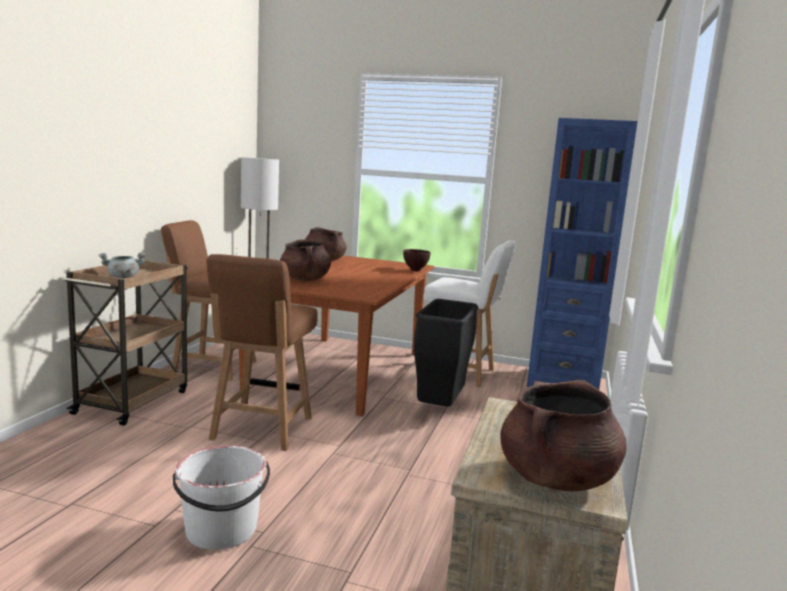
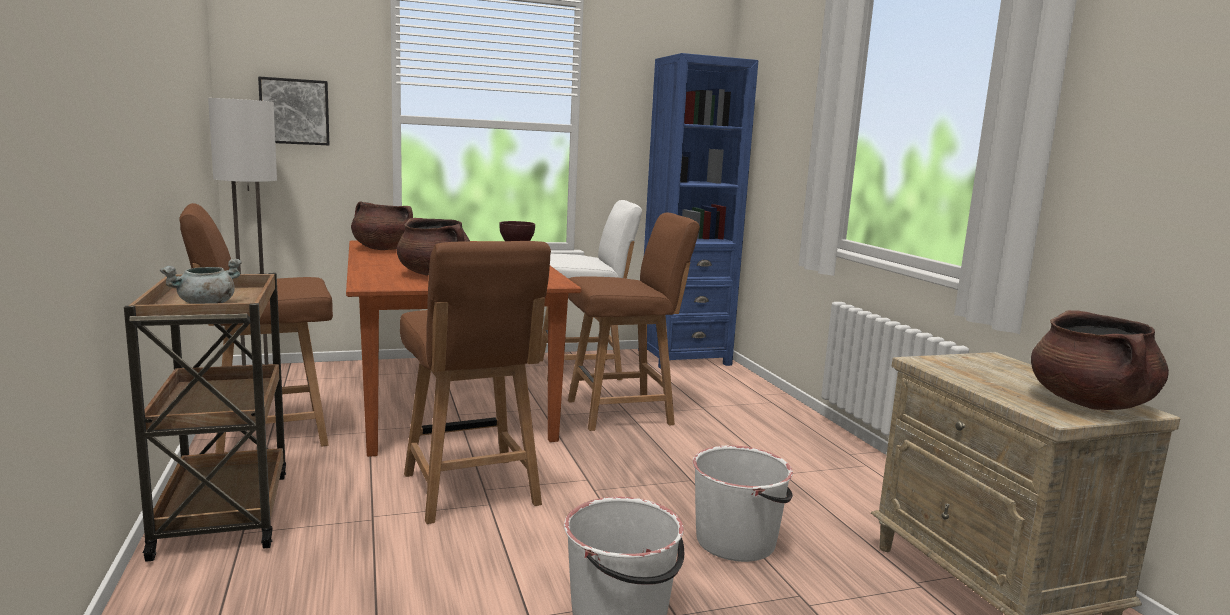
camera: 35 degrees left, 0 degrees up
black trash can [414,299,478,407] -> brown chair [568,213,700,431]
none -> picture [258,76,330,145]
none -> white bucket [693,445,793,562]

